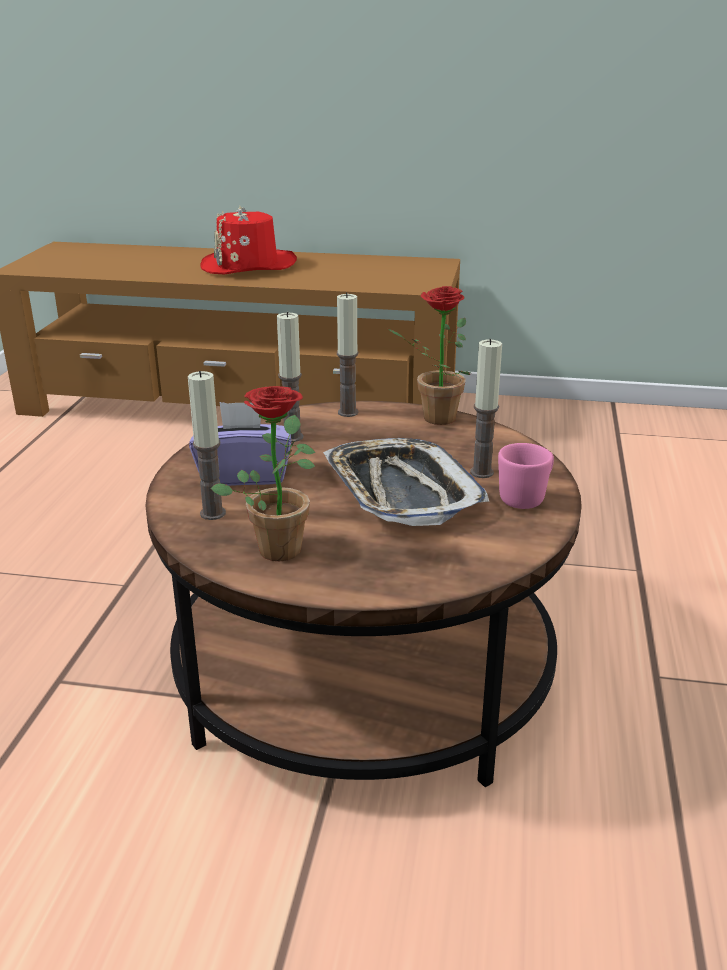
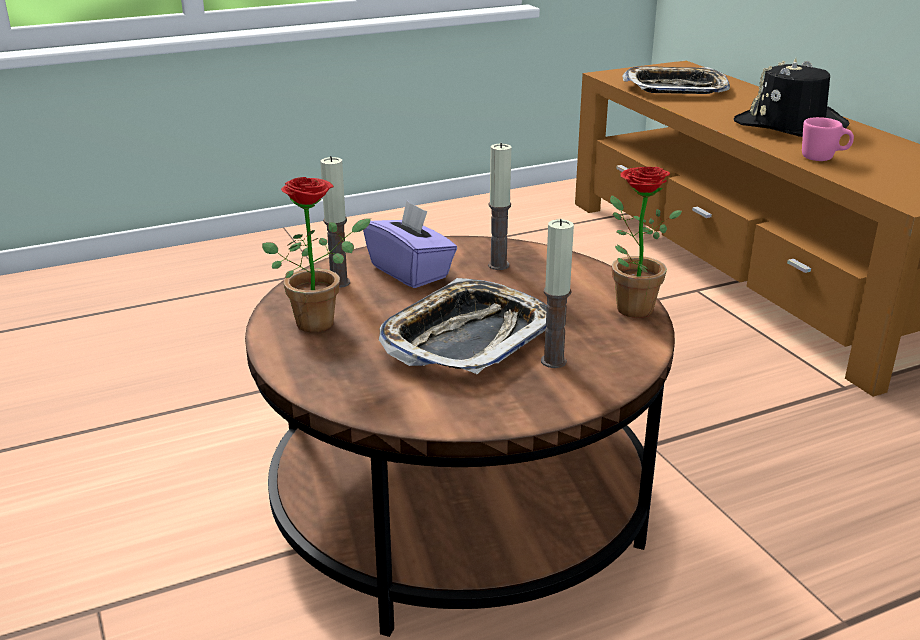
camera: 55 degrees right, 0 degrees up
red hat [201,206,297,275] -> black hat [734,58,850,137]
candle [337,292,359,417] -> none
pink mug [498,443,554,509] -> pink mug moved to [802,117,854,161]
none -> tray [622,66,730,94]

